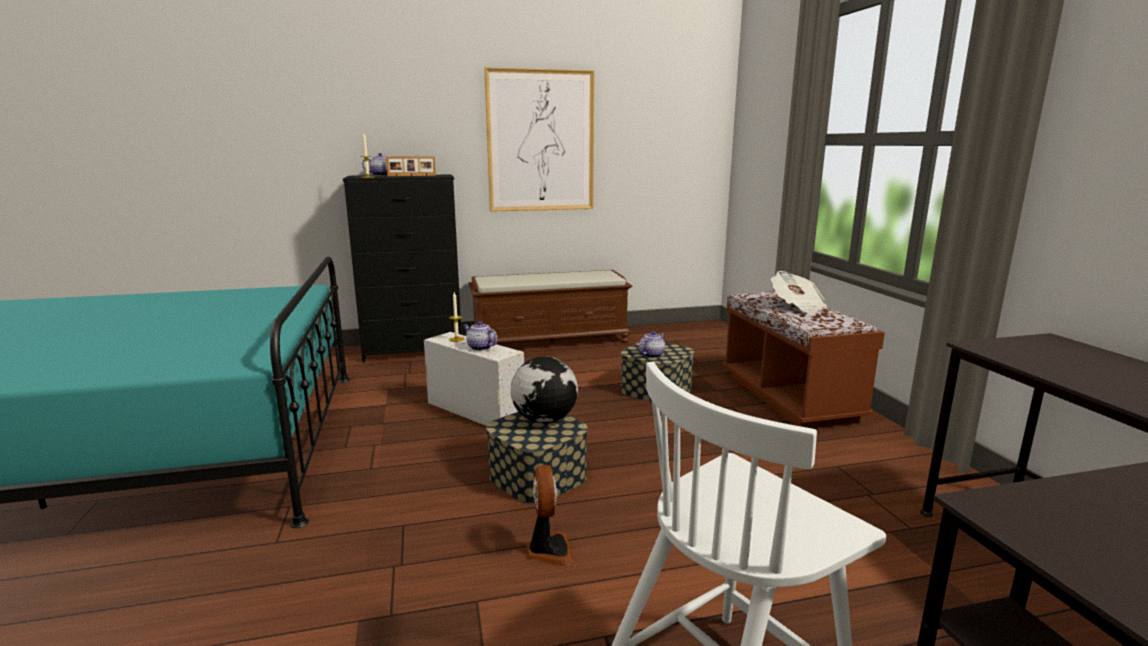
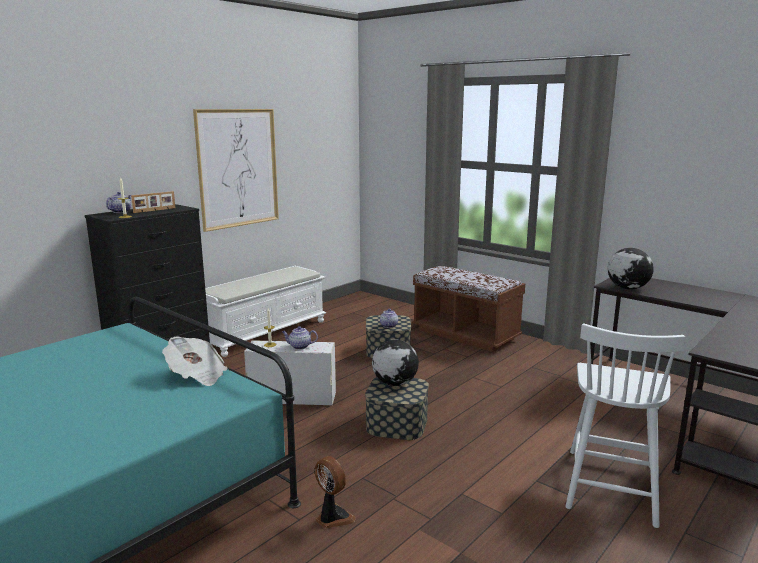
camera: 35 degrees left, 0 degrees up
brown bench [468,270,633,343] -> white bench [205,266,326,357]
fan [526,465,574,566] -> fan moved to [315,456,356,528]
newspaper [771,271,827,315] -> newspaper moved to [162,336,228,386]
none -> globe [608,248,654,289]

